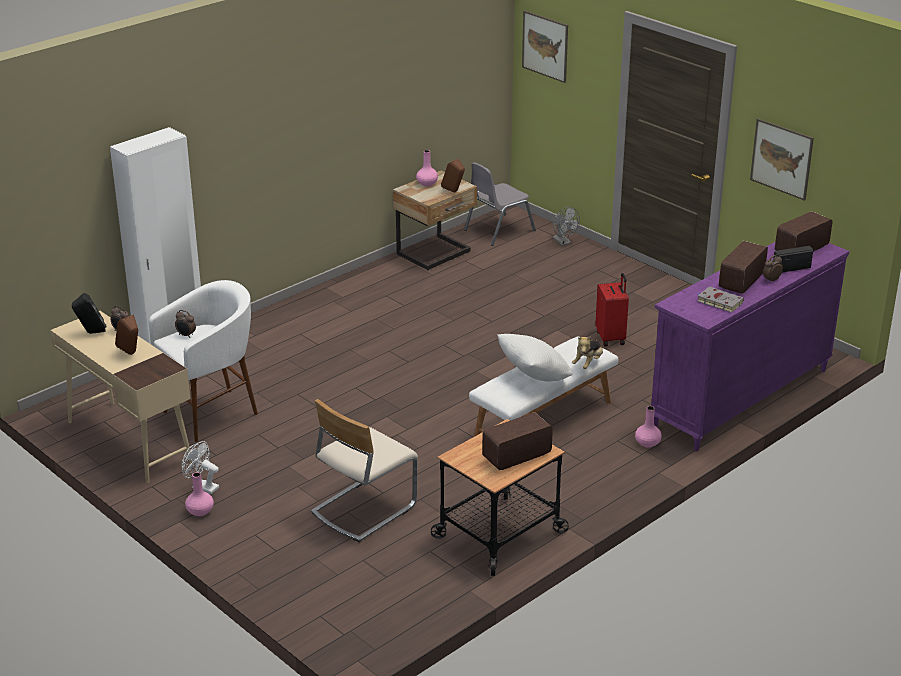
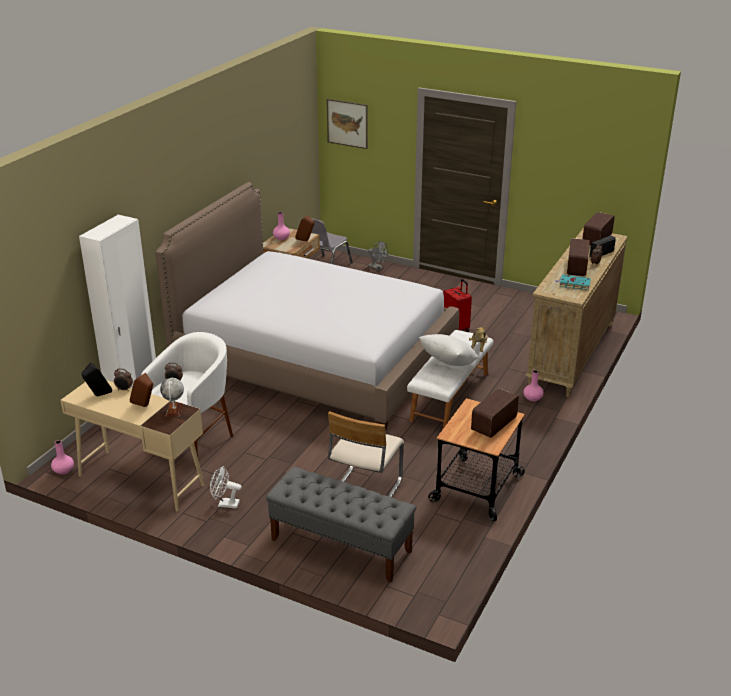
camera: 20 degrees left, 0 degrees up
pink vase [185,472,214,516] -> pink vase moved to [51,440,74,474]
purple dresser [651,242,849,451] -> beige dresser [525,228,628,397]
grey book [697,286,744,313] -> turquoise book [555,274,591,290]
picture [750,118,814,201] -> none
none -> bed [155,182,459,431]
none -> globe [160,378,184,417]
none -> grey bench [266,467,416,583]

